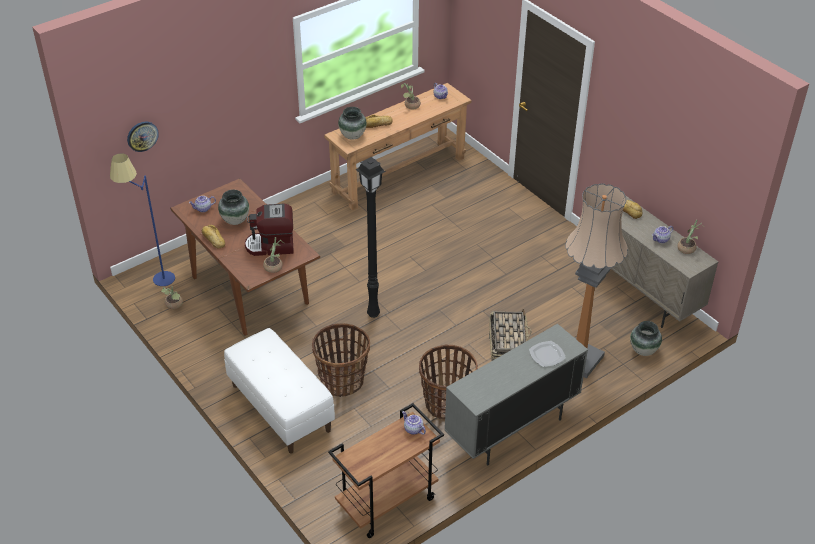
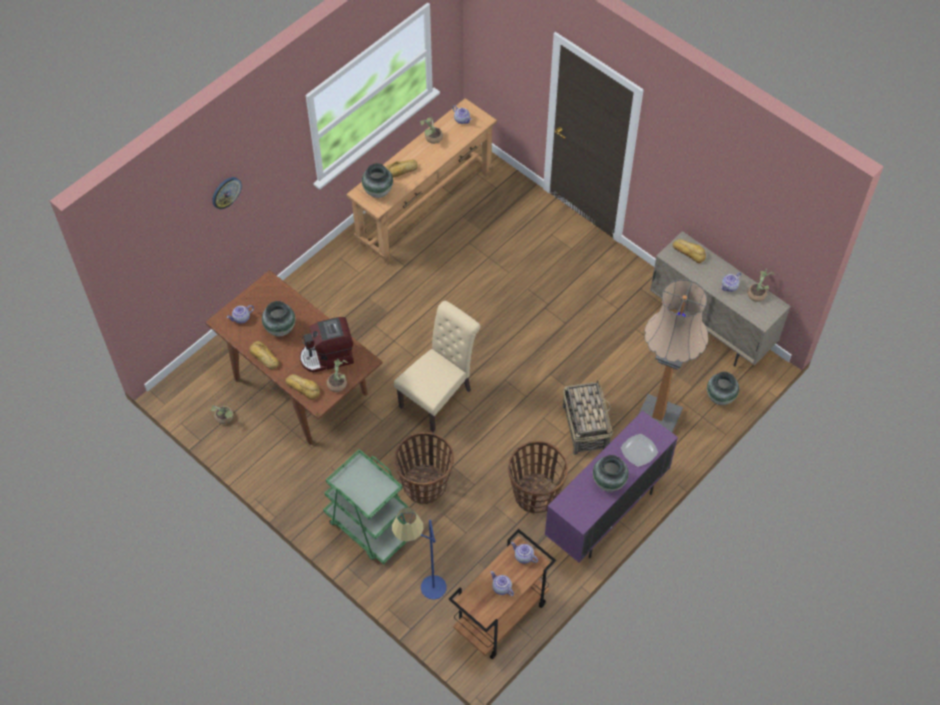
camera: 10 degrees left, 15 degrees up
blue floor lamp [110,153,175,286] -> blue floor lamp moved to [392,507,446,600]
wall clock [127,122,159,152] -> wall clock moved to [212,177,242,209]
white bench [224,328,335,453] -> green cart [323,449,408,565]
black floor lamp [355,157,386,318] -> beige chair [394,301,480,432]
grey cabinet [445,324,588,466] -> purple cabinet [545,411,678,563]
none -> bread [286,374,320,400]
none -> teapot [490,571,514,596]
none -> vase [593,455,629,492]

